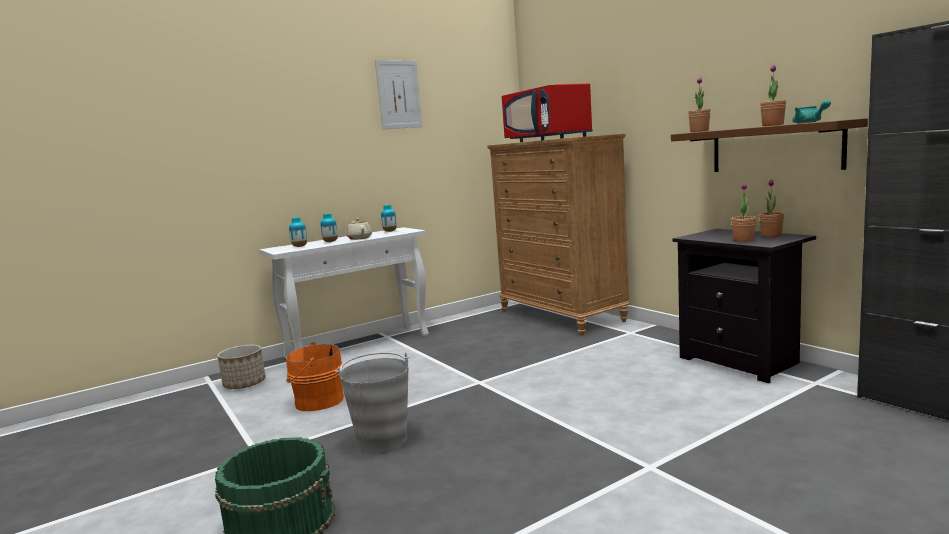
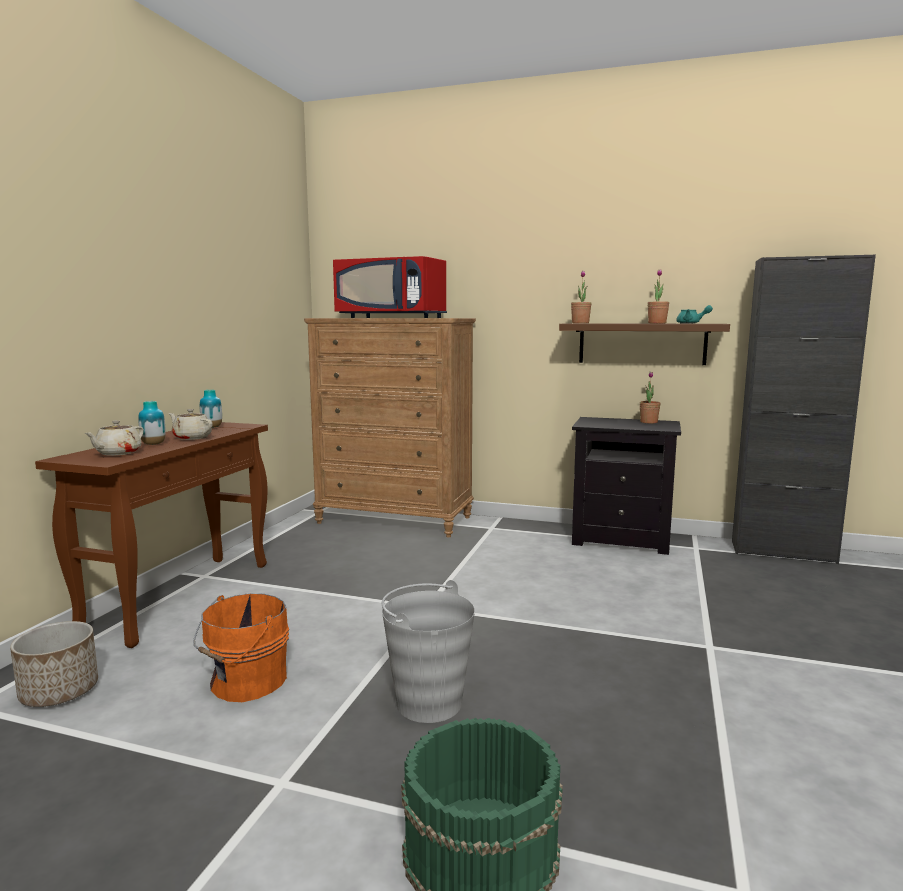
camera: 40 degrees left, 0 degrees up
white console table [259,227,429,359] -> brown console table [35,422,268,648]
vase [289,217,307,247] -> beige teapot [85,420,144,456]
picture [375,60,423,129] -> none
potted plant [731,183,756,242] -> none

